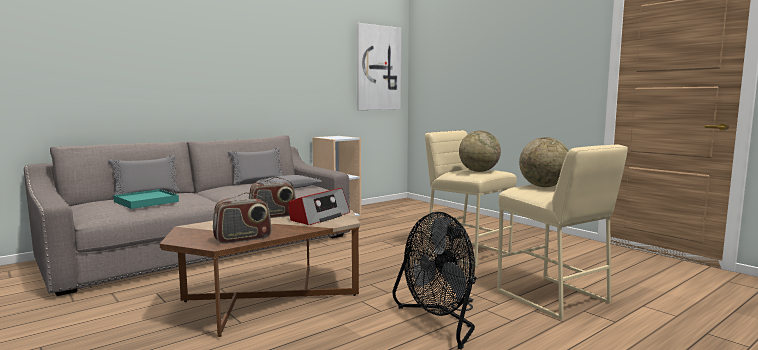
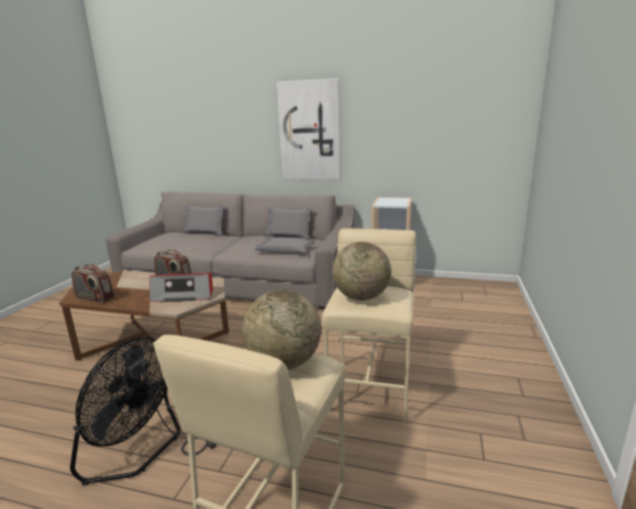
camera: 55 degrees right, 10 degrees up
turquoise tray [113,189,179,209] -> none
picture [357,23,401,110] -> picture moved to [277,78,341,179]

